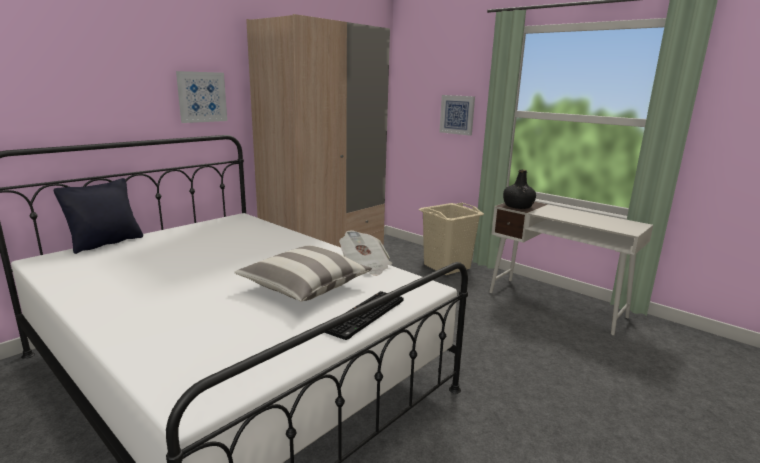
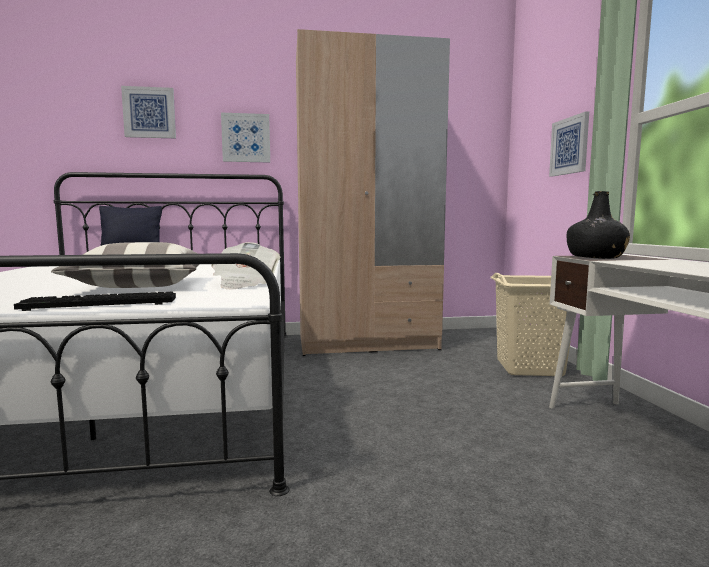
camera: 40 degrees right, 10 degrees down
none -> picture [121,86,176,138]

